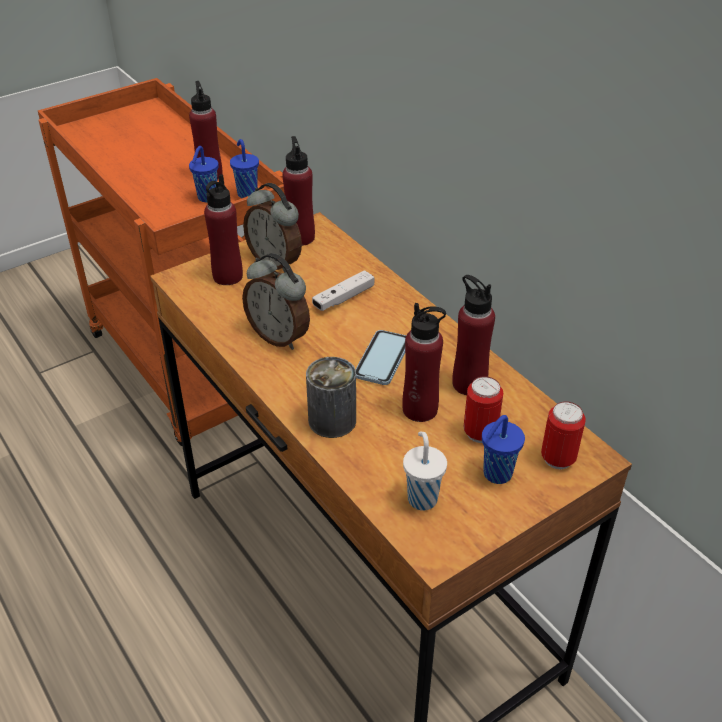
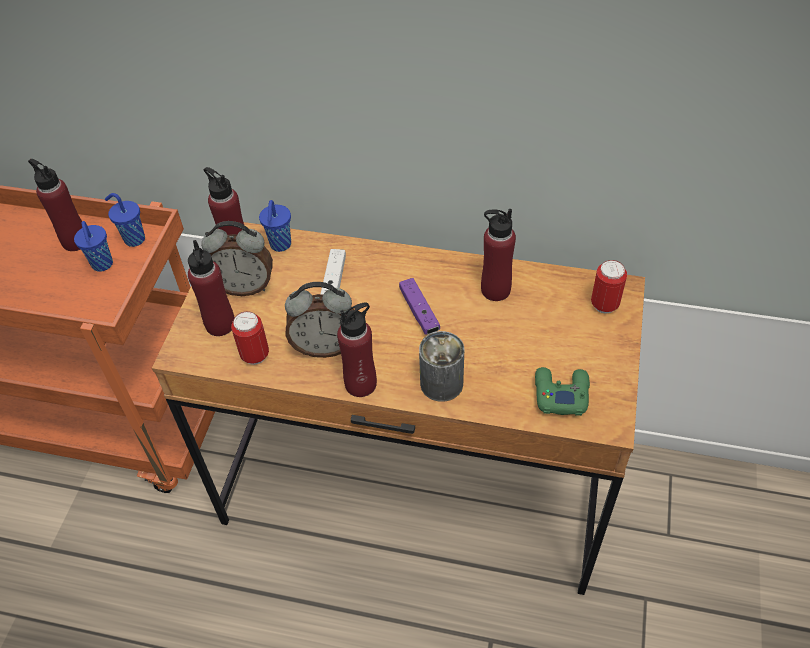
camera: 40 degrees left, 10 degrees up
phone [355,330,406,385] -> purple game controller [399,278,440,335]
red bottle [402,303,446,422] -> red bottle moved to [337,303,377,397]
white cup [403,432,447,511] -> green game controller [535,367,590,416]
can [464,376,503,443] -> can moved to [231,311,269,365]
blue cup [482,415,525,484] -> blue cup moved to [259,200,291,252]

